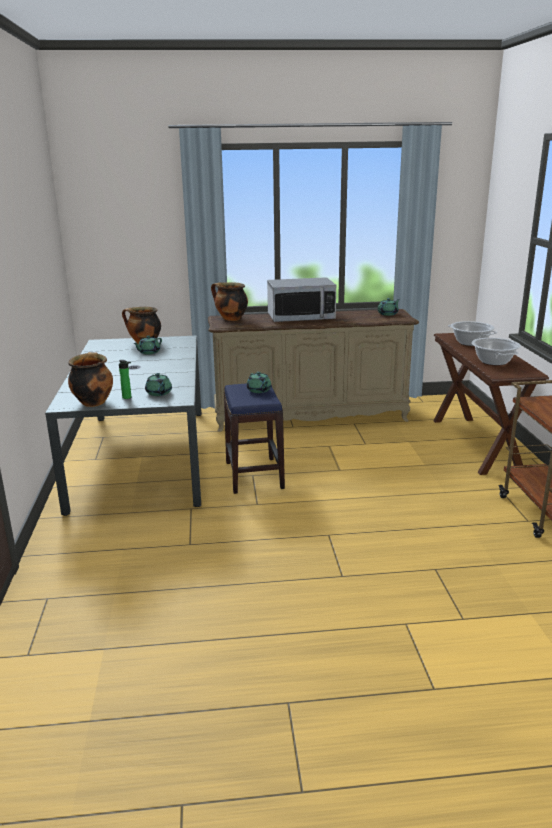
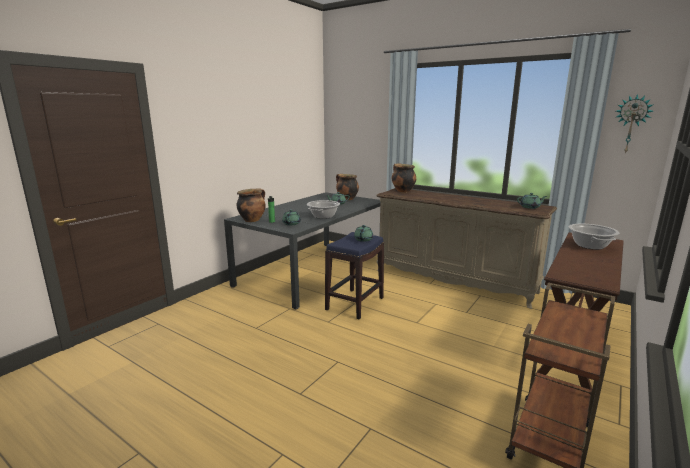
camera: 40 degrees right, 5 degrees down
microwave [267,277,336,322] -> none
cooking pot [472,338,521,365] -> cooking pot moved to [307,200,340,219]
none -> wall clock [616,94,653,154]

